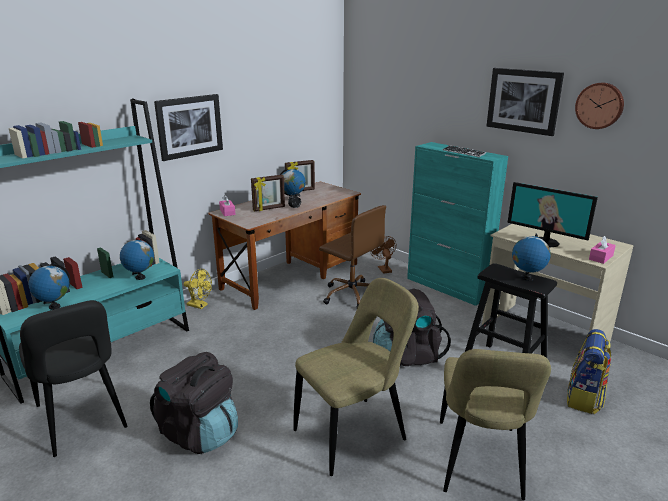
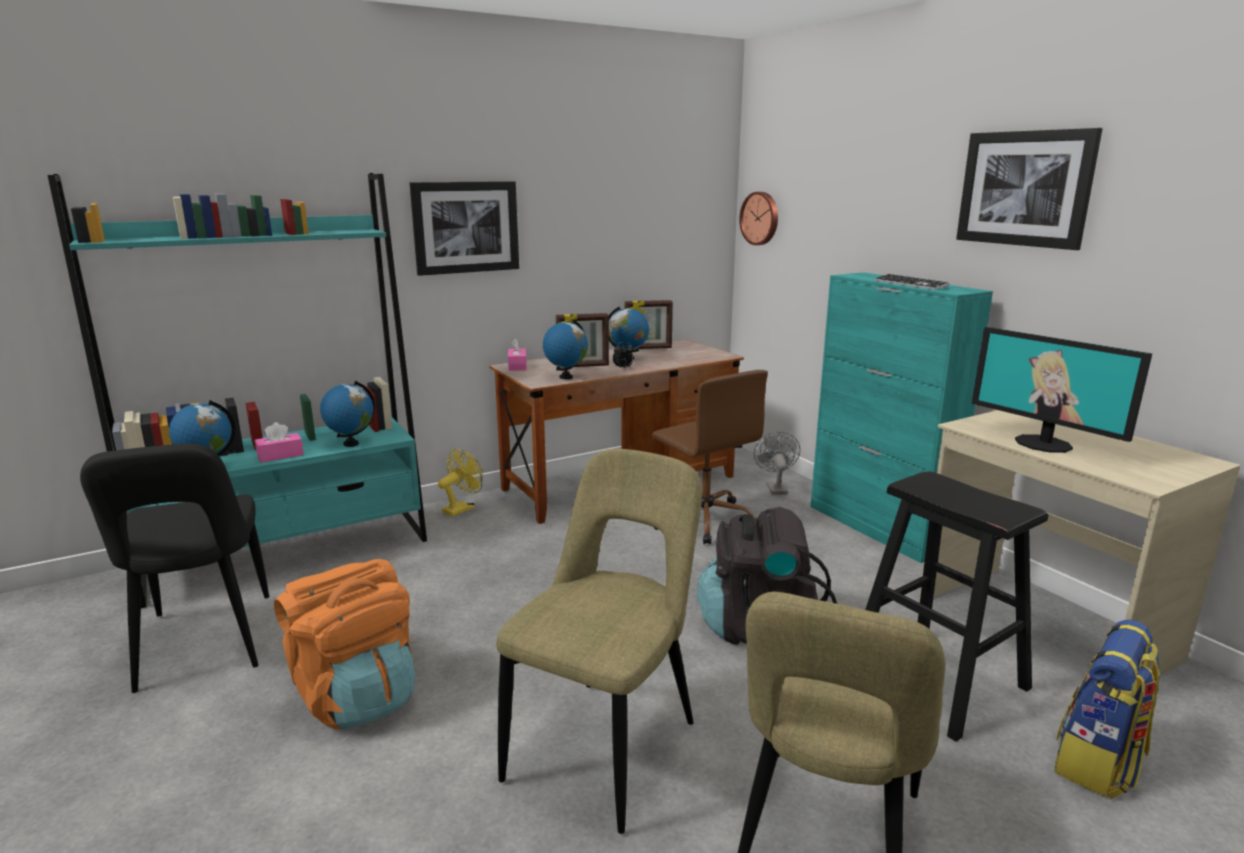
camera: 15 degrees right, 5 degrees down
black backpack [150,352,238,454] -> orange backpack [274,559,415,729]
yellow fan [184,269,212,309] -> yellow fan turned 90 degrees counterclockwise [438,449,483,517]
beige chair [293,278,419,476] -> beige chair turned 45 degrees counterclockwise [496,449,702,834]
brown fan [370,236,397,274] -> grey fan [754,432,800,495]
globe [512,234,551,281] -> globe moved to [543,319,588,379]
wall clock [575,83,624,129] -> wall clock moved to [739,192,778,245]
pink tissue box [589,236,616,264] -> pink tissue box moved to [255,422,304,463]

